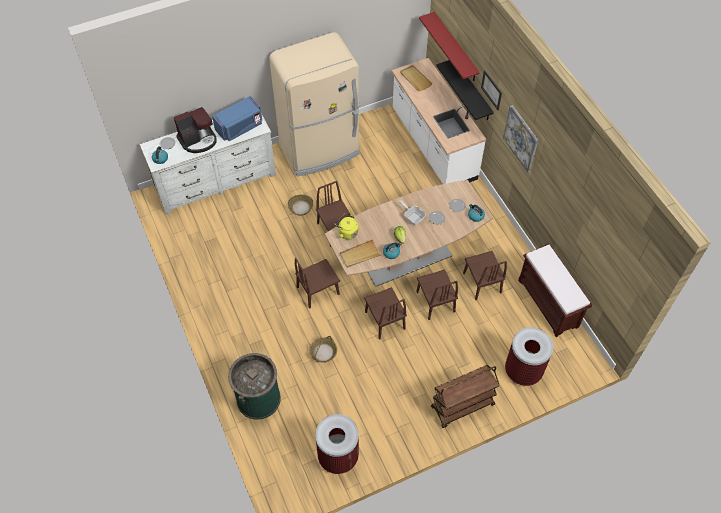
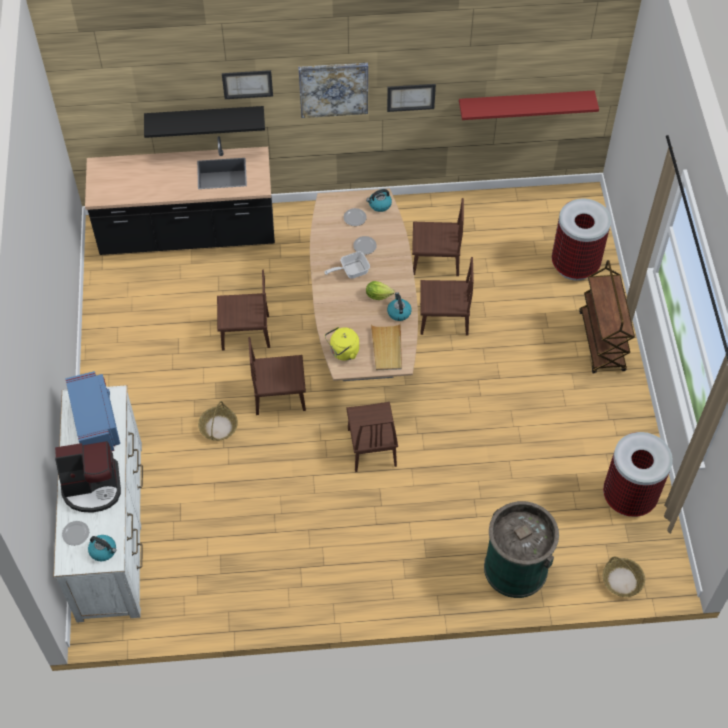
camera: 70 degrees left, 0 degrees up
coffee machine [174,107,217,153] -> coffee machine turned 90 degrees clockwise [55,441,121,513]
beige fridge [269,32,360,176] -> none
basket [309,336,337,363] -> basket moved to [603,557,645,597]
brown chair [364,287,407,340] -> brown chair moved to [217,270,270,351]
white counter [391,58,486,184] -> black counter [85,136,275,255]
beige tray [400,65,432,92] -> none
red shelf [419,12,480,81] -> red shelf moved to [459,90,599,120]
brown bench [518,244,592,337] -> none
none -> picture [387,84,436,112]

